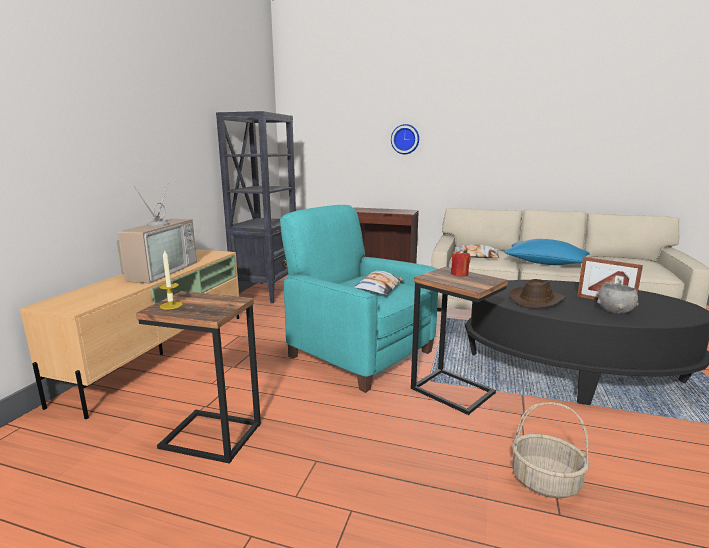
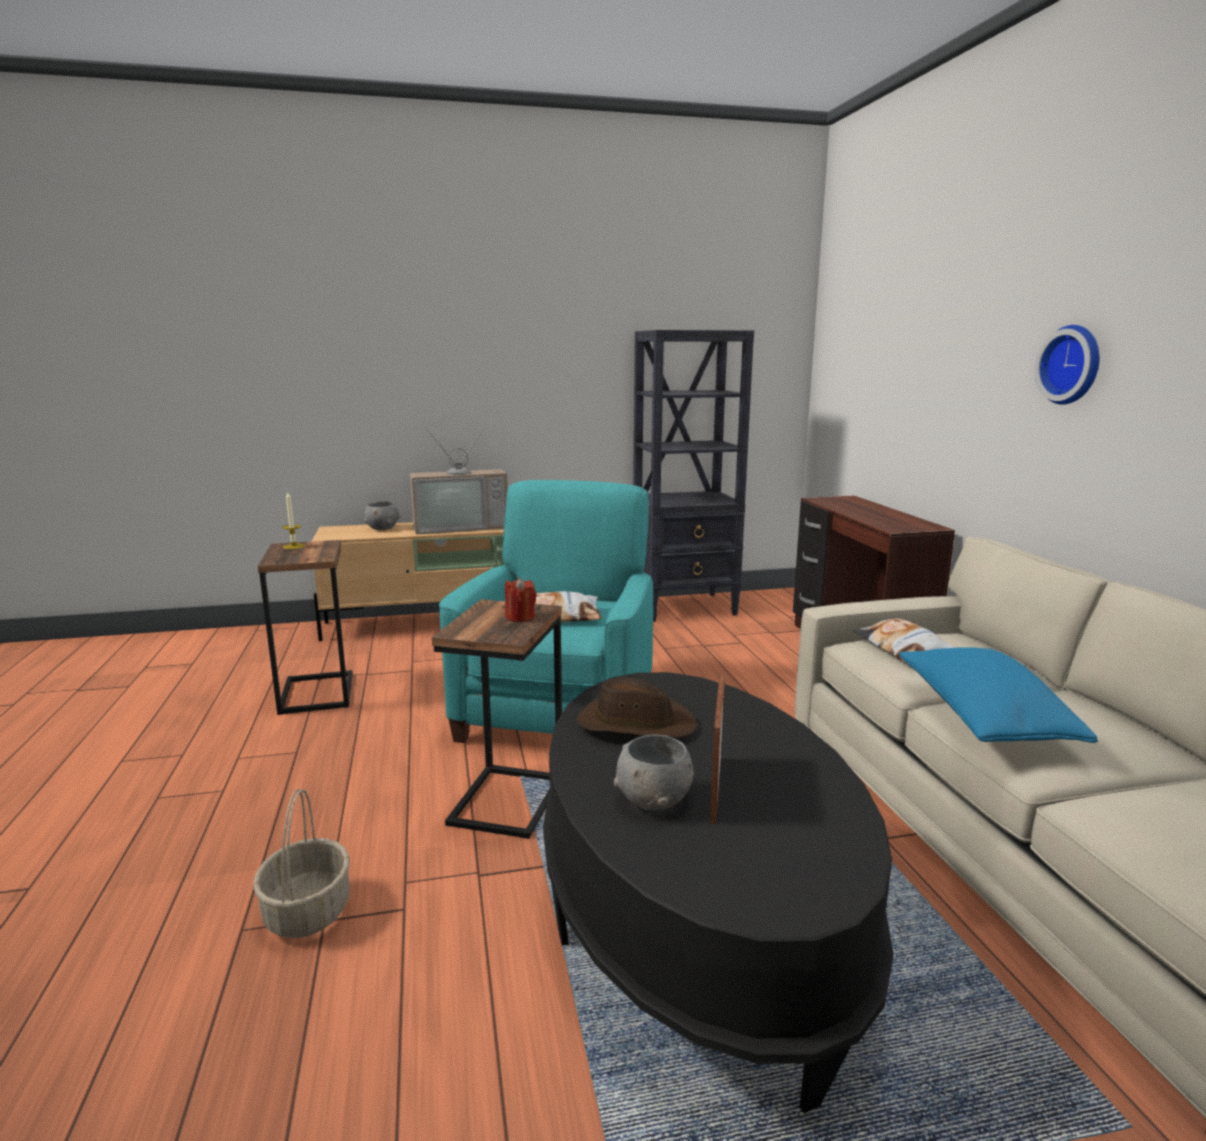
camera: 60 degrees right, 0 degrees up
wall clock [391,124,419,154] -> wall clock moved to [1035,325,1100,405]
none -> grey bowl [364,501,401,530]

